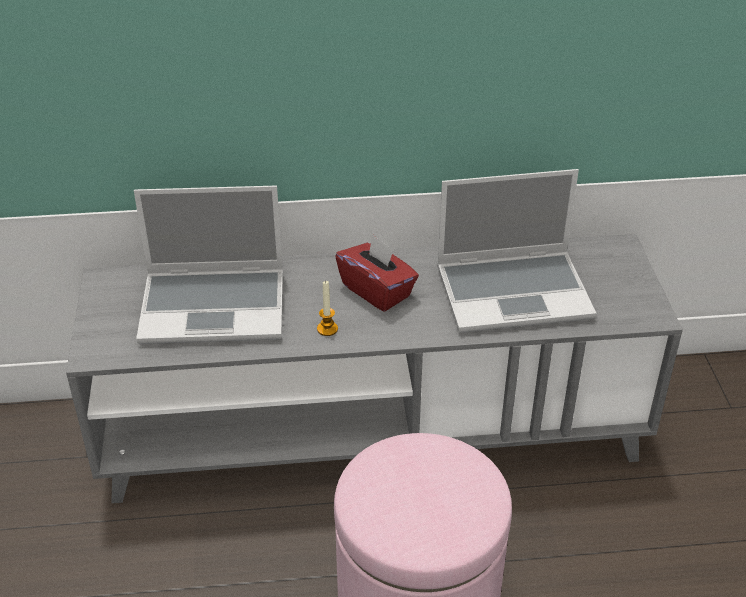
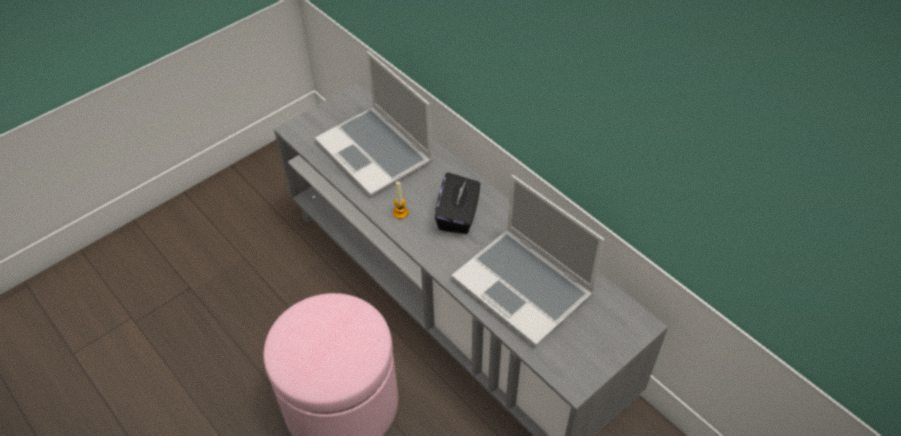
camera: 55 degrees right, 10 degrees up
red tissue box [335,235,419,311] -> black tissue box [435,172,480,234]

